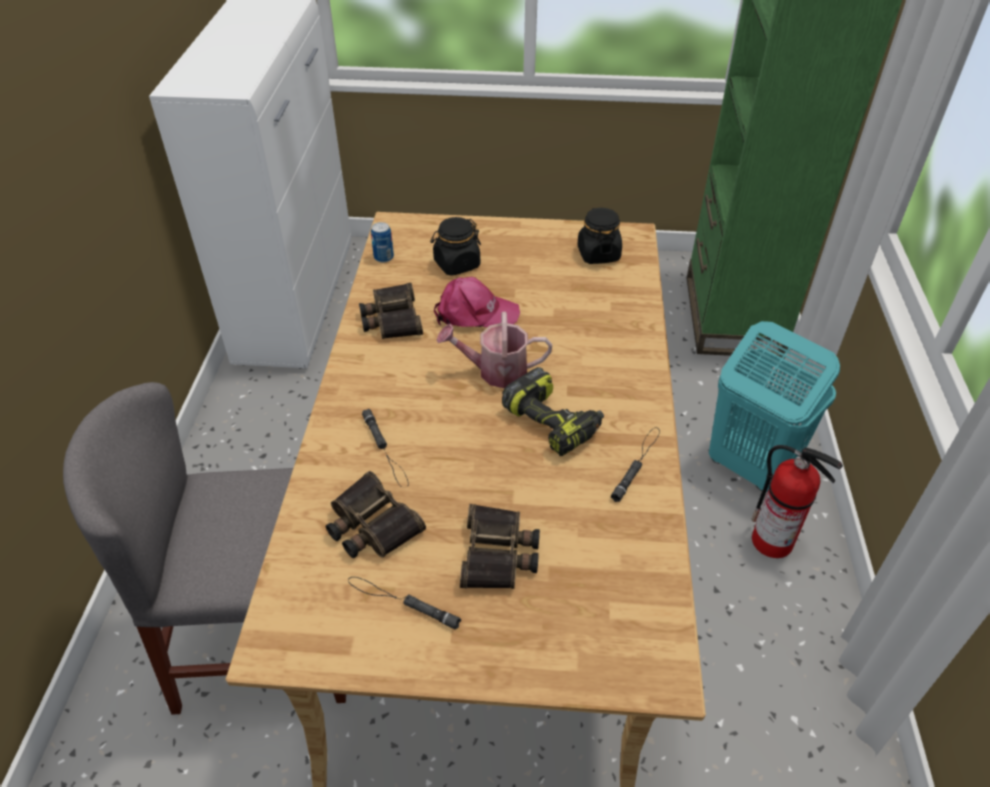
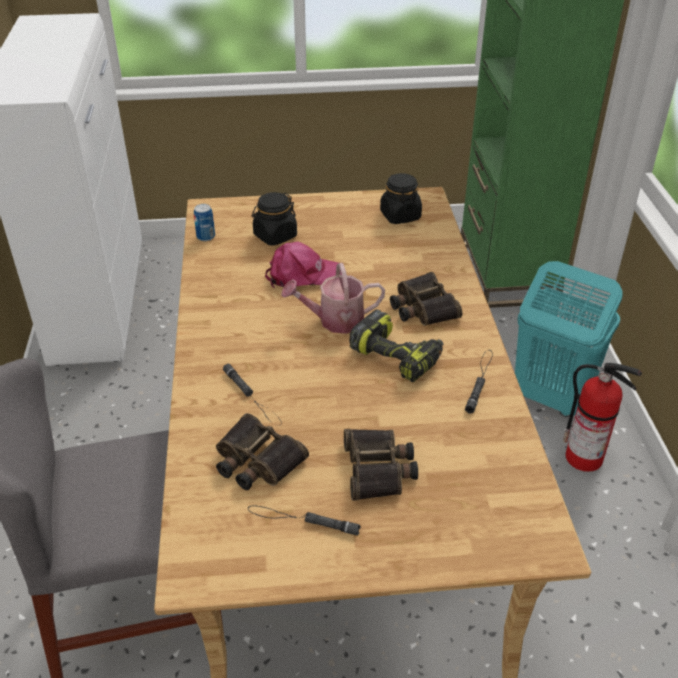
camera: 10 degrees left, 5 degrees down
binoculars [359,283,423,339] -> binoculars moved to [390,272,463,326]

